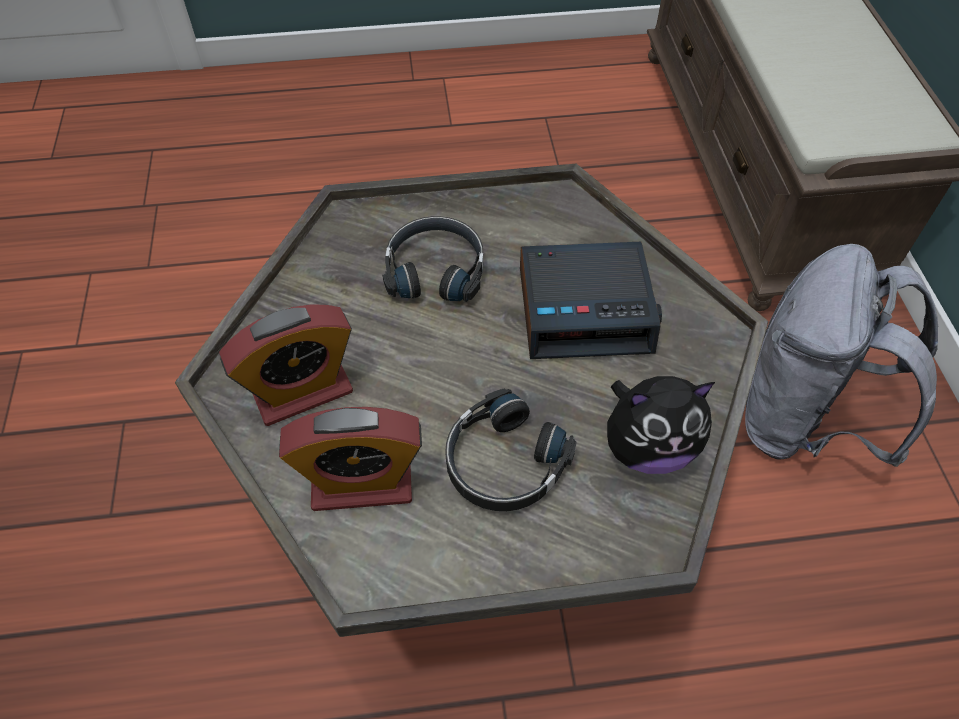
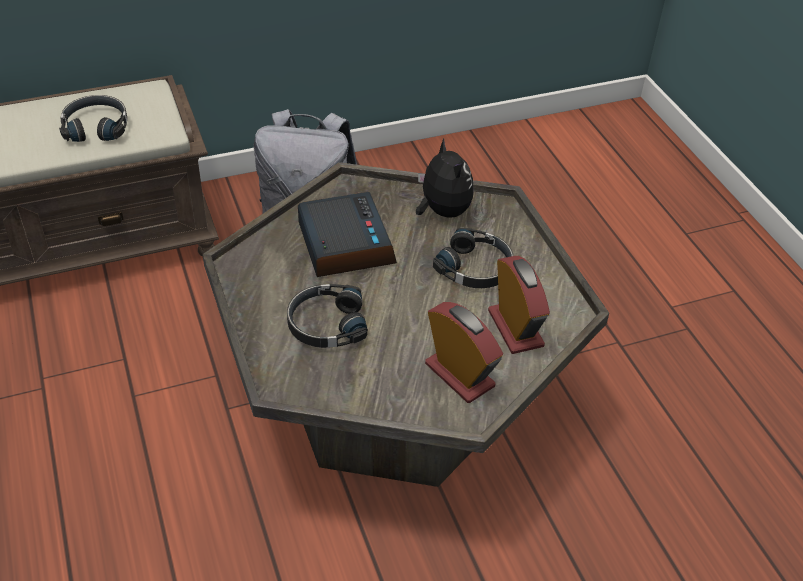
camera: 105 degrees left, 10 degrees down
none -> black headphones [59,95,127,142]

